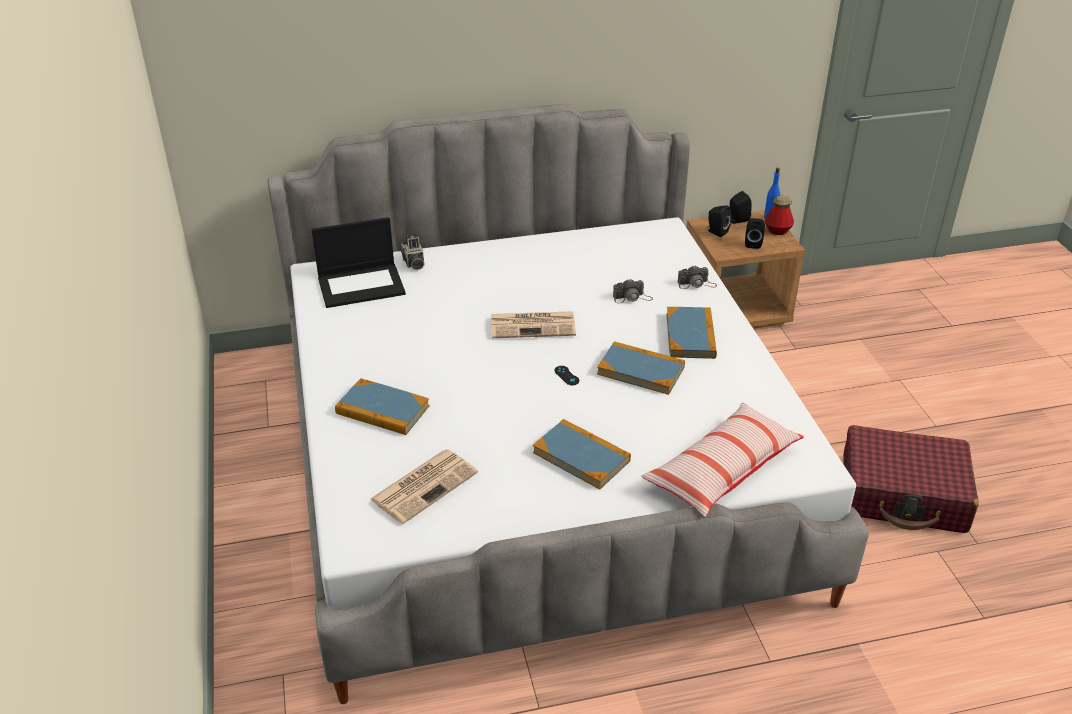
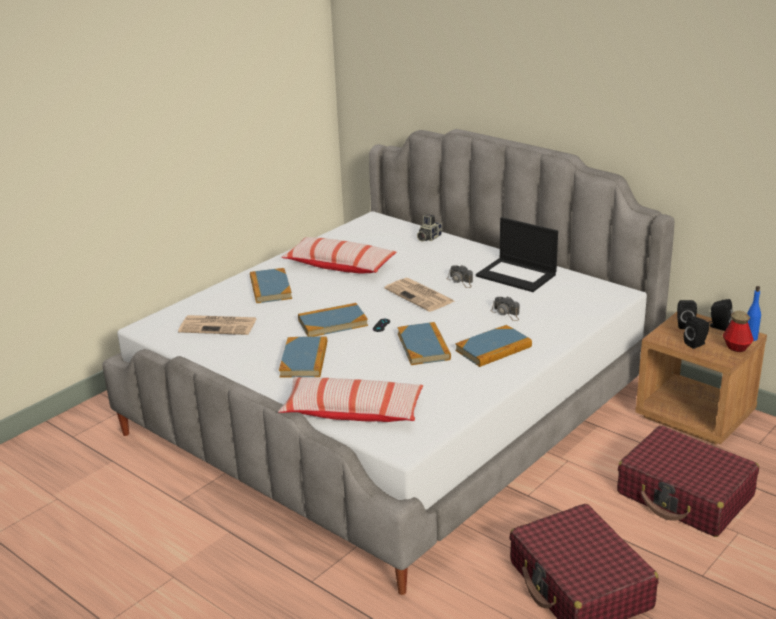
camera: 55 degrees right, 10 degrees down
laptop [312,217,406,308] -> laptop moved to [476,217,558,292]
camera [678,266,717,289] -> camera moved to [447,265,473,288]
none -> pillow [281,237,397,274]
none -> book [298,303,368,337]
none -> red suitcase [617,426,759,537]

